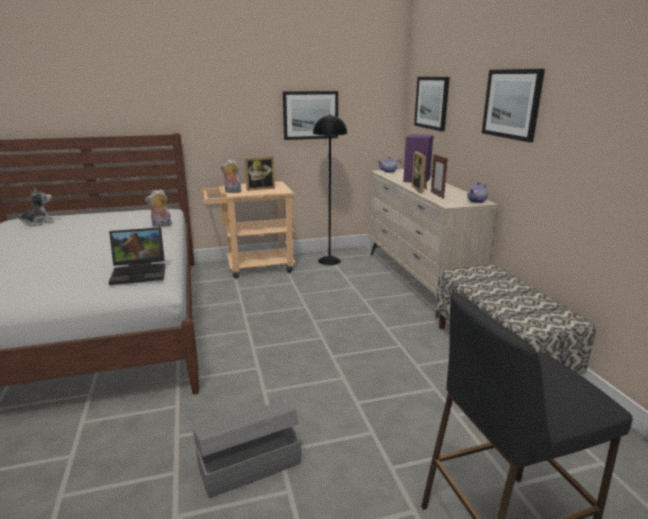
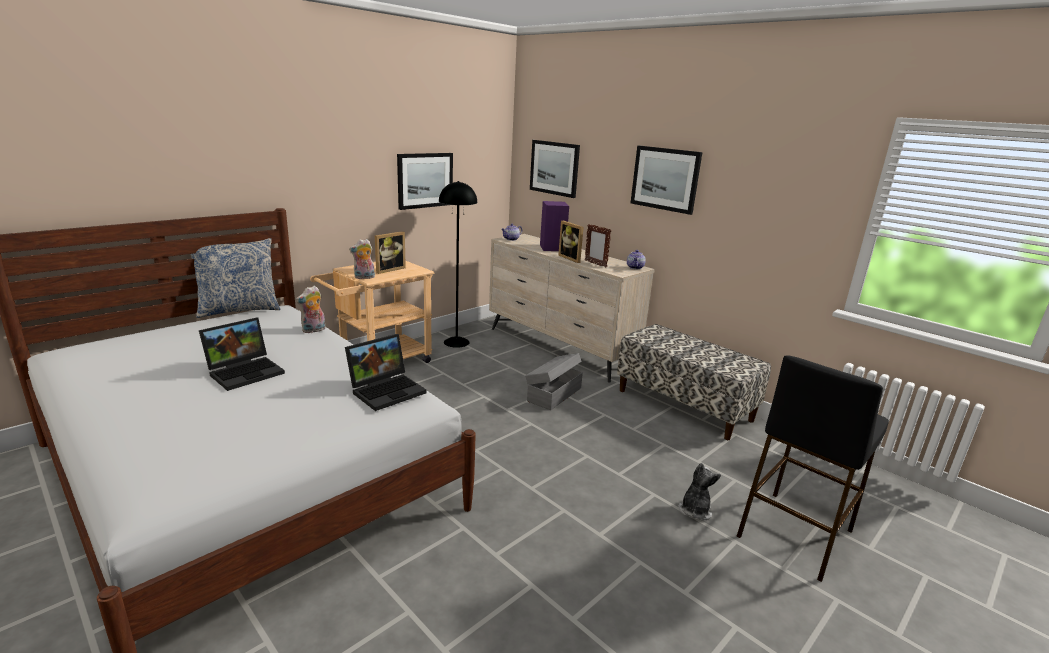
camera: 30 degrees left, 0 degrees up
plush toy [14,187,54,226] -> plush toy moved to [679,463,721,521]
grey storage box [193,401,301,498] -> grey storage box moved to [525,353,583,410]
none -> pillow [191,238,281,318]
none -> laptop [199,317,285,391]

